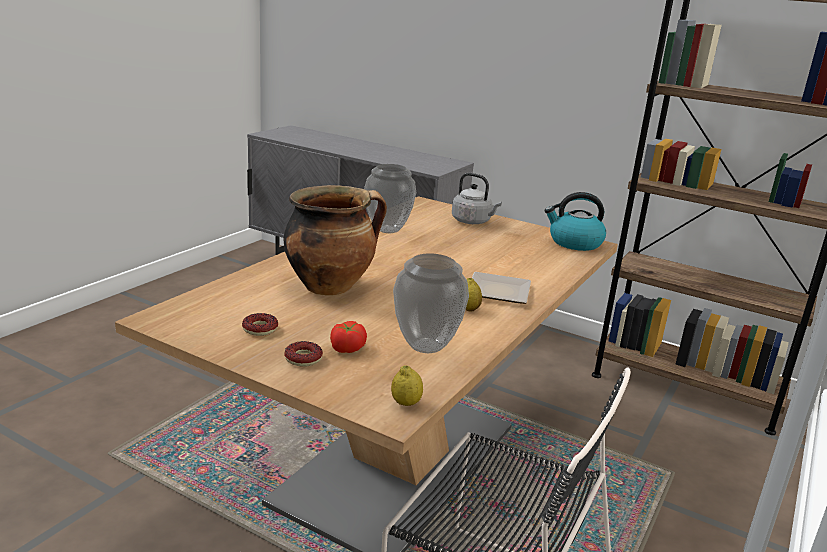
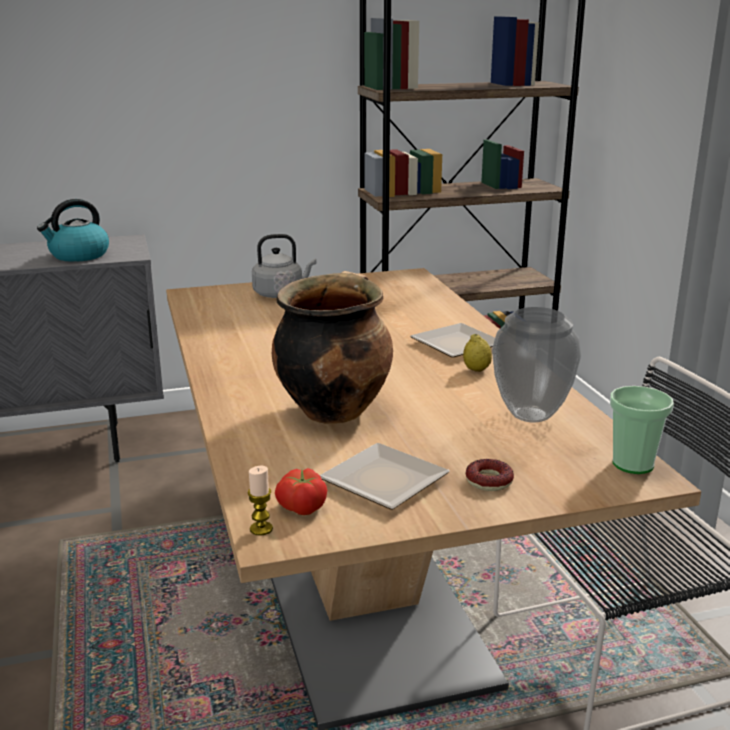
camera: 45 degrees left, 0 degrees up
donut [242,313,278,336] -> plate [320,443,450,510]
tomato [330,321,367,353] -> tomato moved to [275,468,327,515]
vase [364,164,416,233] -> none
lemon [391,365,423,406] -> cup [610,386,674,474]
kettle [545,192,606,251] -> kettle moved to [37,199,109,262]
none -> candle [247,466,273,536]

